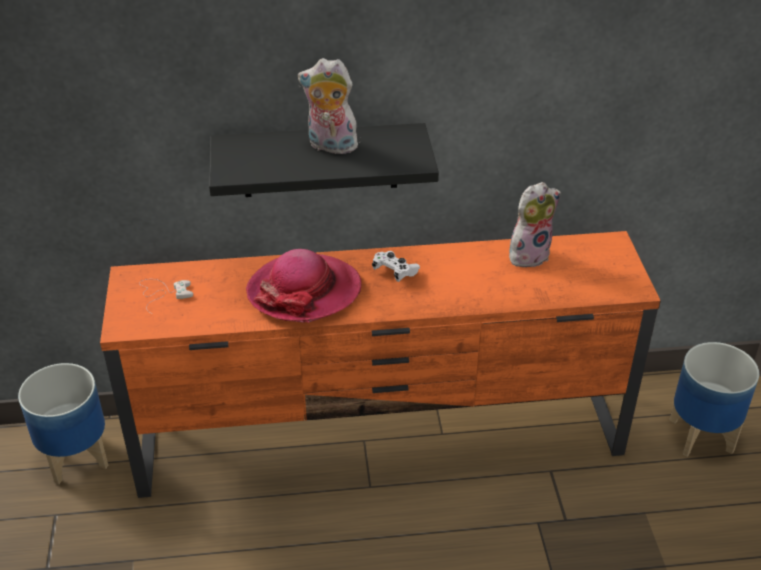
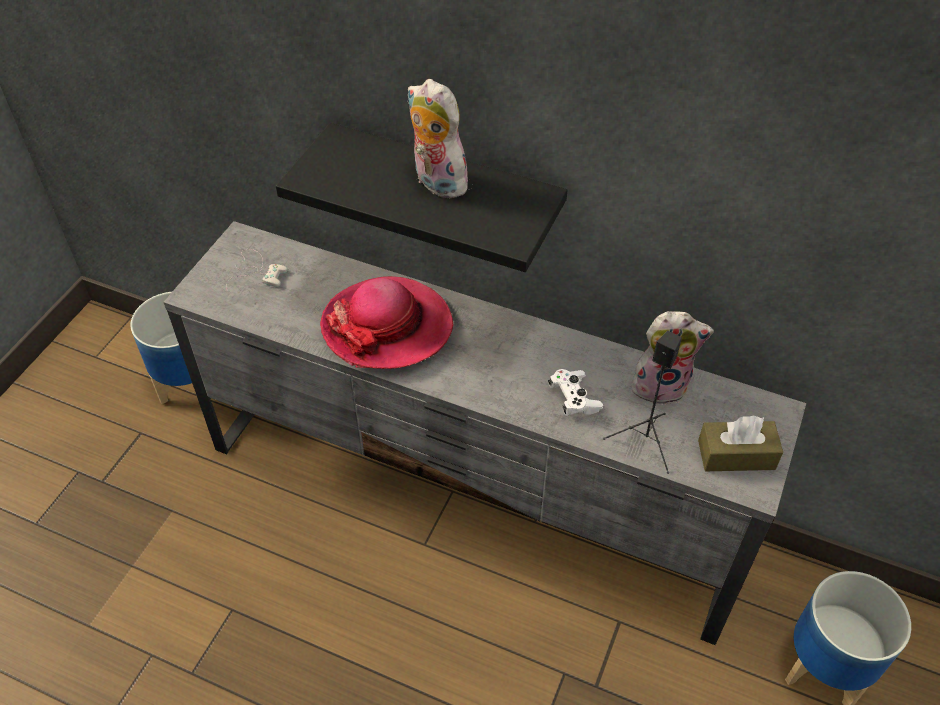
camera: 30 degrees right, 10 degrees up
orange tv stand [100,231,661,498] -> grey tv stand [163,221,806,645]
white game controller [372,251,420,282] -> white game controller moved to [548,369,603,416]
none -> black speaker [603,331,682,474]
none -> brown tissue box [698,416,783,471]

